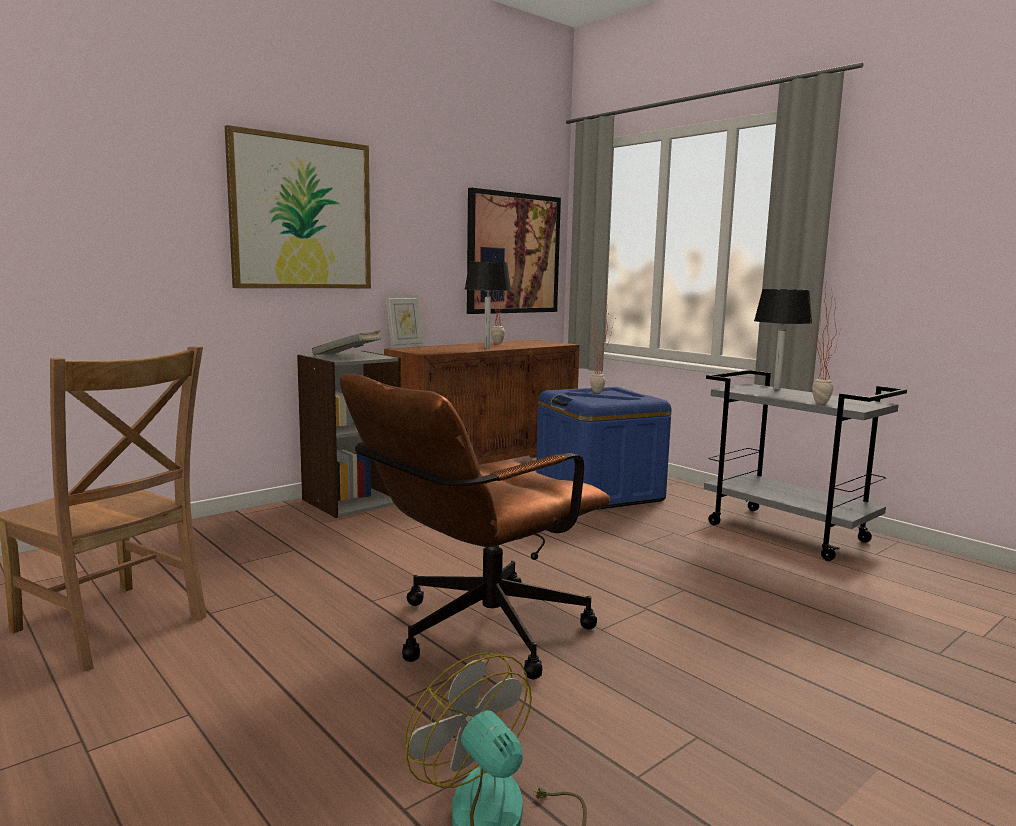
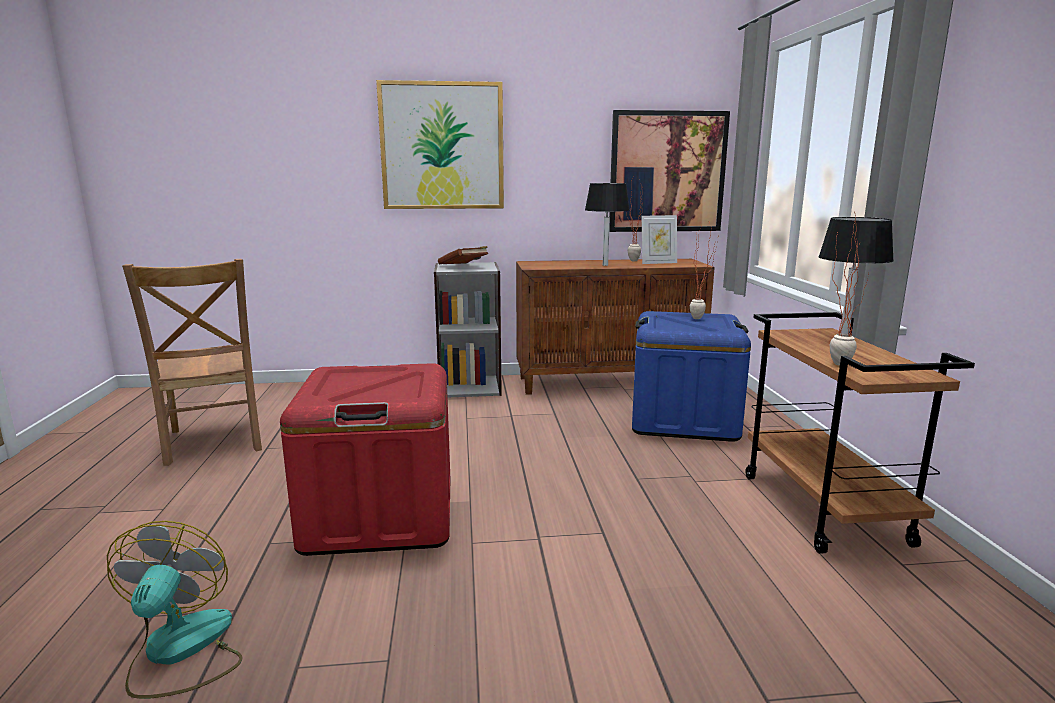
camera: 35 degrees right, 5 degrees up
grey book [312,330,381,355] -> brown book [438,246,488,265]
brown office chair [340,374,610,680] -> red storage box [280,363,450,556]
picture frame [386,295,424,349] -> picture frame moved to [642,215,677,264]
grey cart [704,370,907,561] -> brown cart [745,312,975,554]

